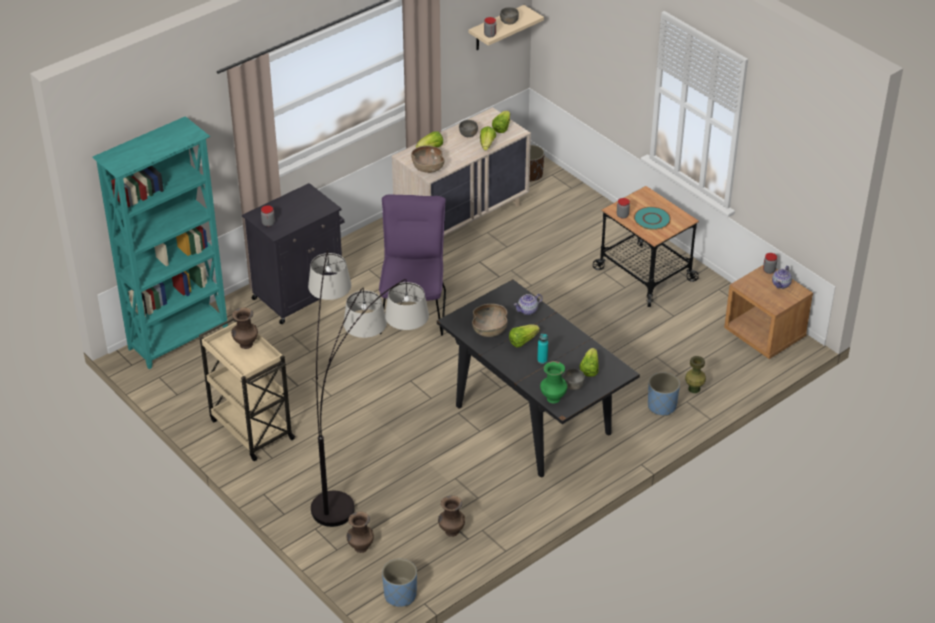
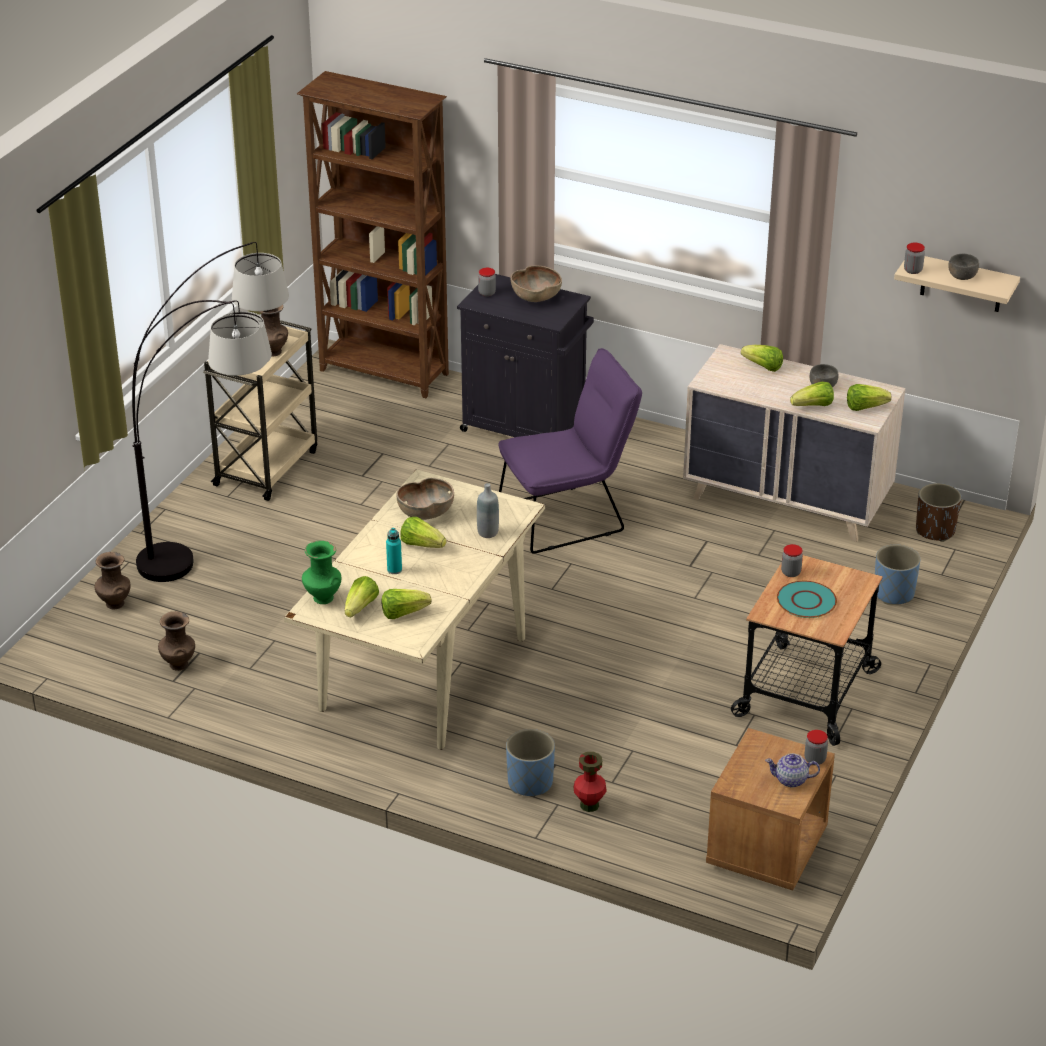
camera: 65 degrees right, 5 degrees down
turquoise bookcase [92,116,228,369] -> brown bookcase [297,71,449,398]
blue planter [382,559,417,607] -> blue planter moved to [875,544,920,605]
brown bowl [411,146,445,173] -> brown bowl moved to [510,266,562,302]
black dining table [437,279,640,477] -> beige dining table [284,469,545,750]
teapot [514,294,542,315] -> grey bottle [477,483,499,538]
grey bowl [563,368,585,390] -> lettuce [345,576,379,617]
green vase [685,356,706,393] -> red vase [574,752,607,812]

